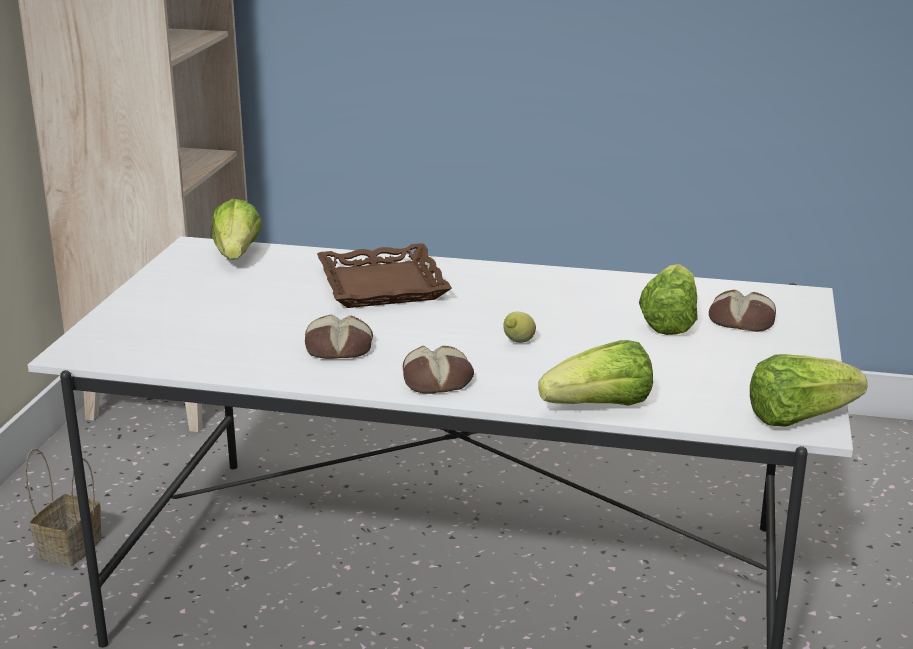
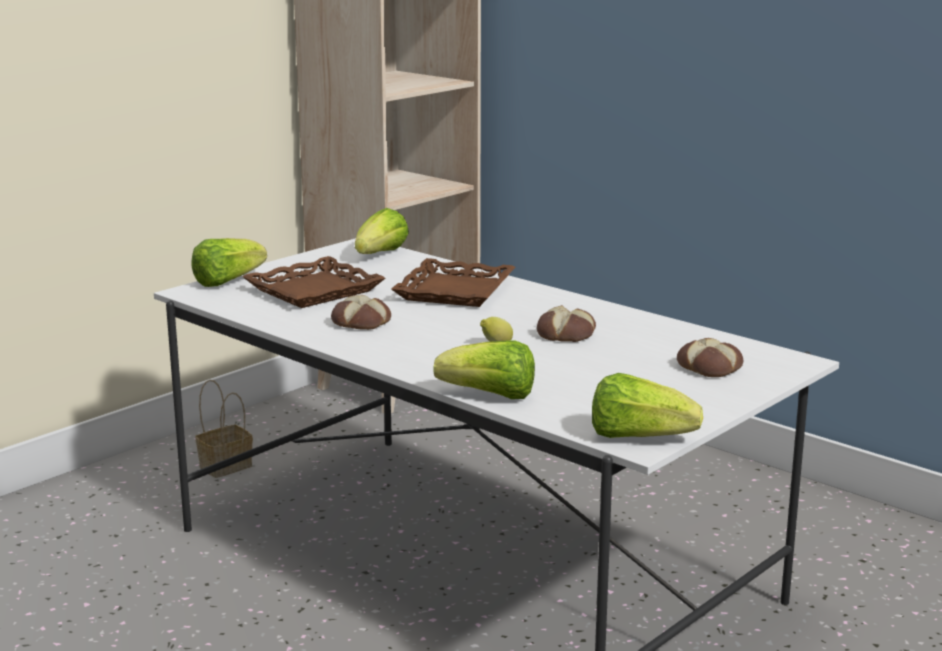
camera: 30 degrees right, 5 degrees down
bread [403,346,474,394] -> bread moved to [537,305,596,342]
lettuce [639,264,698,335] -> lettuce moved to [191,238,267,287]
none -> brown tray [242,256,386,308]

